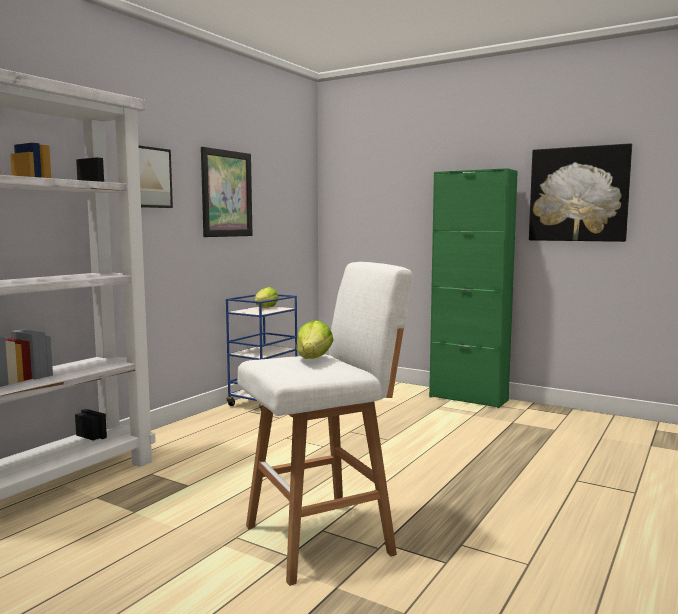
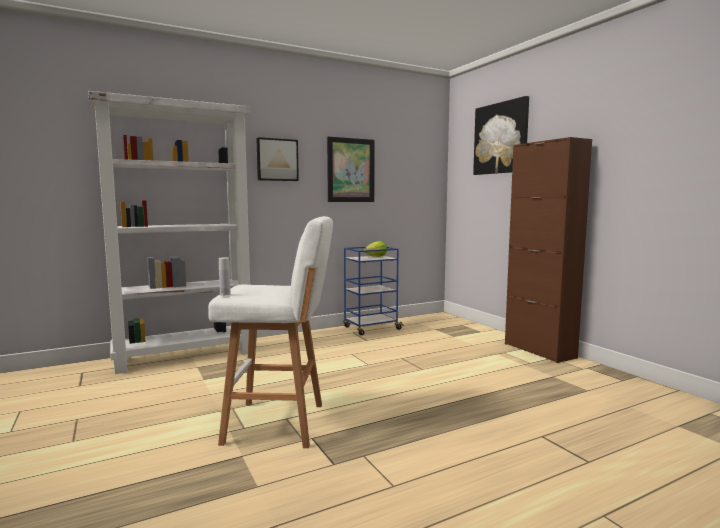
camera: 30 degrees right, 0 degrees up
lettuce [296,320,334,359] -> none
green cabinet [429,168,518,408] -> brown cabinet [505,137,592,363]
picture [529,143,632,242] -> picture moved to [473,96,529,175]
none -> white bottle [219,257,231,296]

